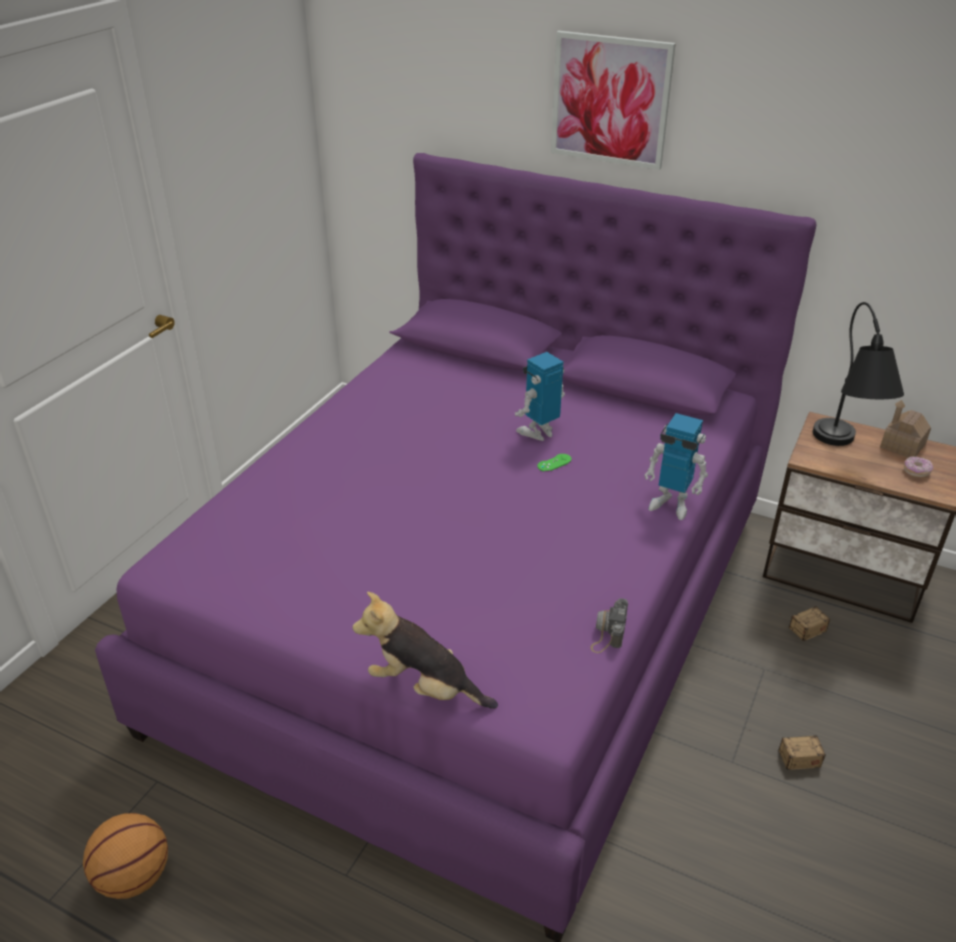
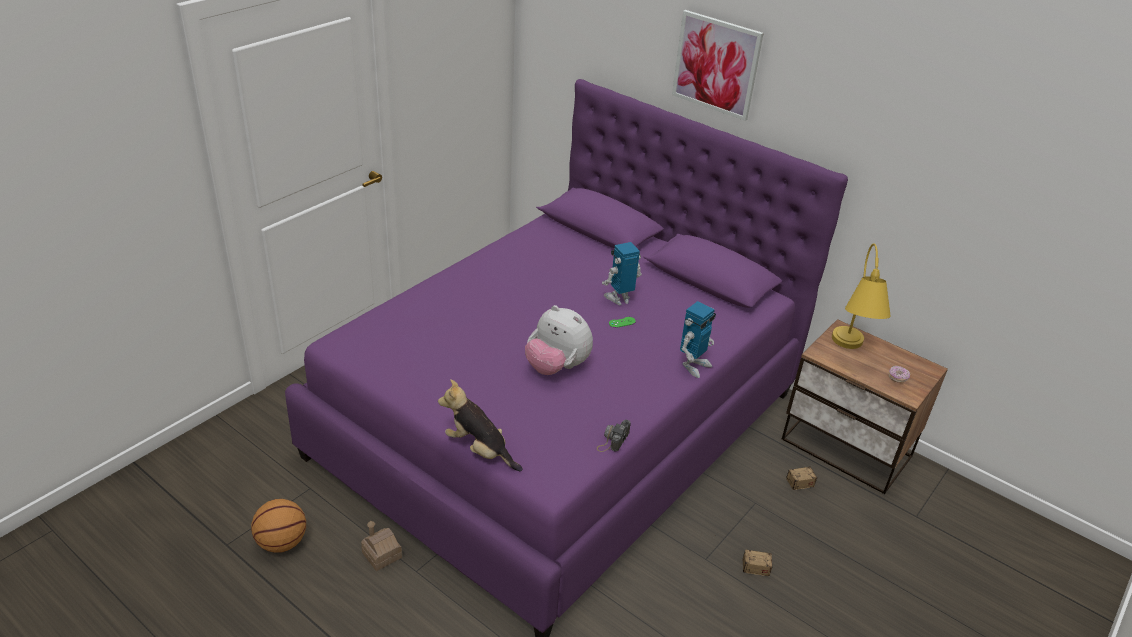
camera: 10 degrees right, 0 degrees up
toy robot [644,413,708,520] -> toy robot turned 90 degrees counterclockwise [680,301,716,378]
black table lamp [813,302,904,446] -> yellow table lamp [832,244,891,349]
toy house [880,400,931,457] -> toy house moved to [361,521,402,571]
none -> plush toy [525,305,593,375]

